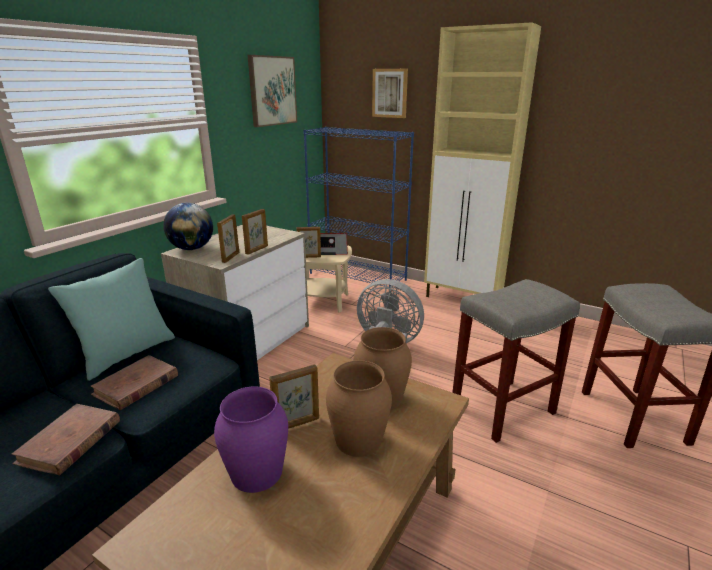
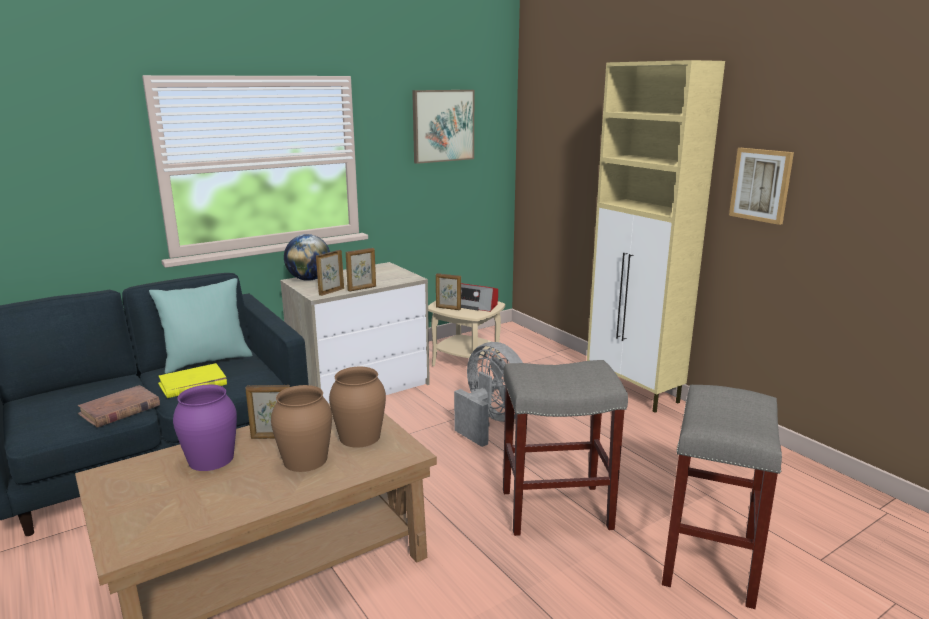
camera: 25 degrees right, 5 degrees down
brown book [91,355,178,410] -> yellow book [158,363,227,398]
blue bookcase [303,127,414,291] -> none
picture [372,69,408,118] -> picture moved to [729,148,794,225]

